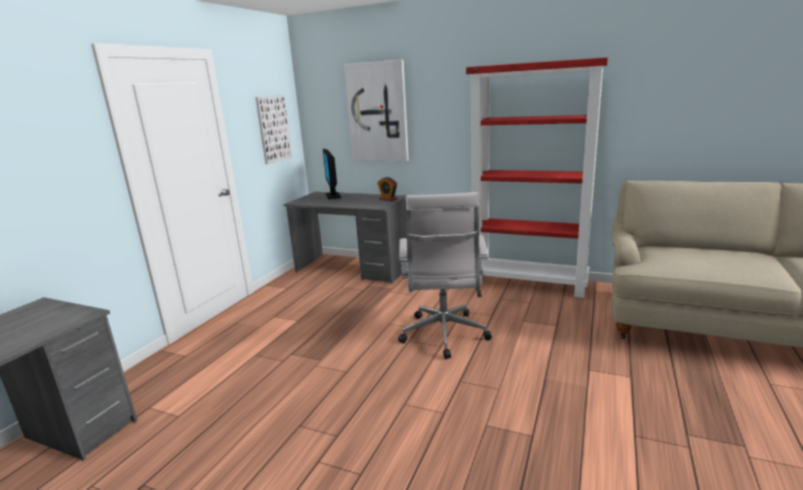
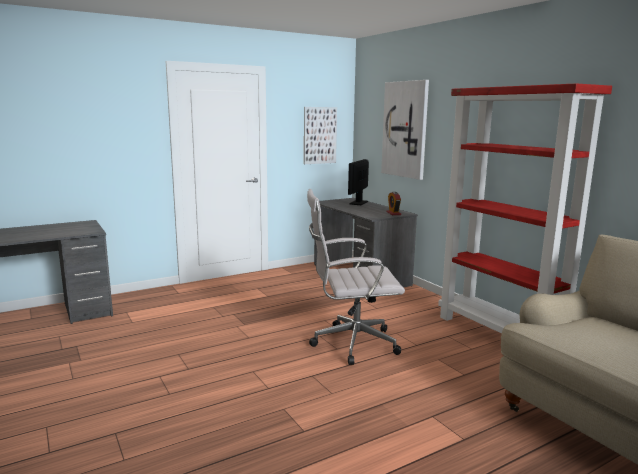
camera: 35 degrees right, 5 degrees down
white office chair [398,192,492,359] -> white office chair turned 45 degrees clockwise [307,189,405,365]

